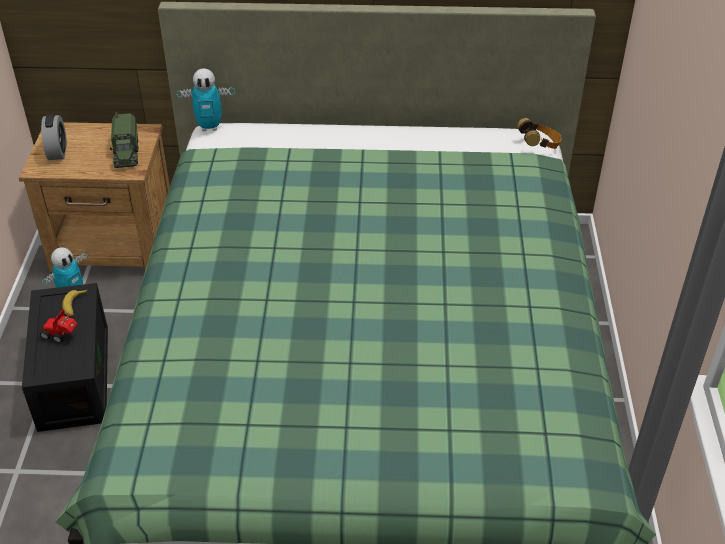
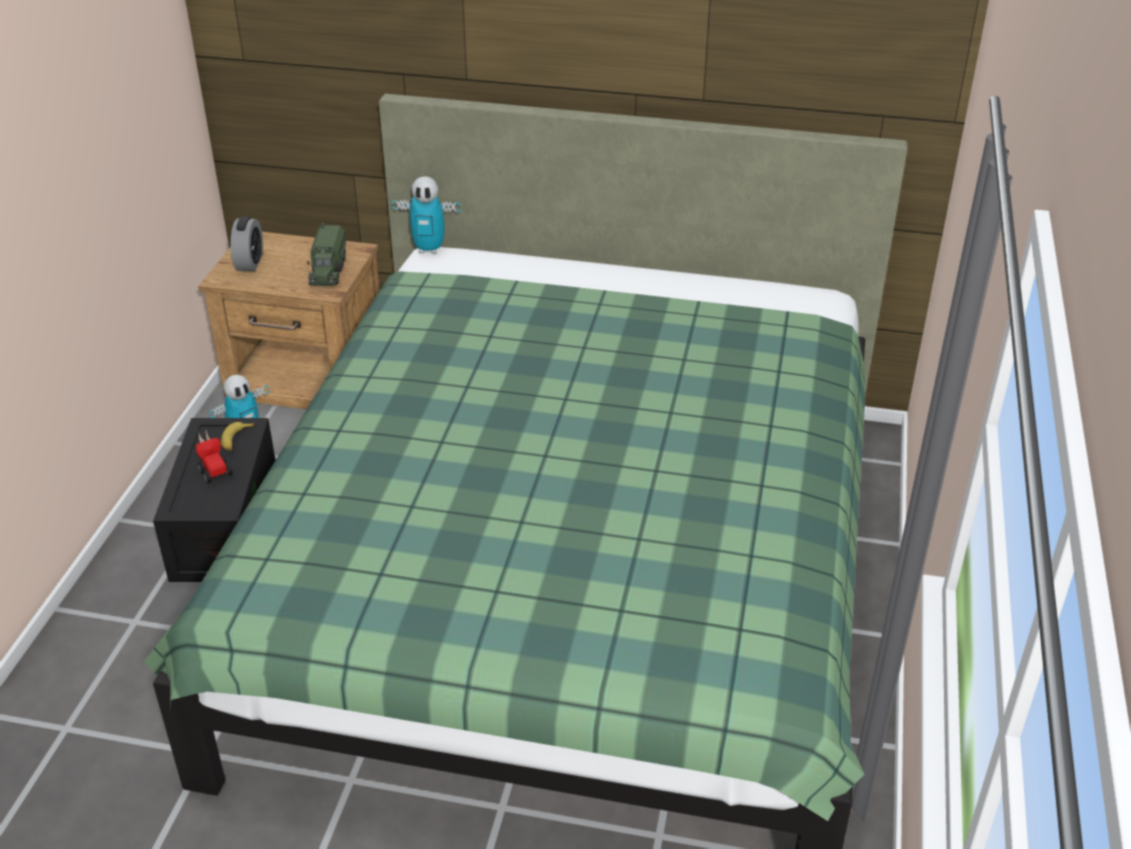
camera: 10 degrees right, 5 degrees down
toy car [40,309,77,343] -> toy car turned 150 degrees counterclockwise [196,429,233,483]
headphones [517,118,562,149] -> none

